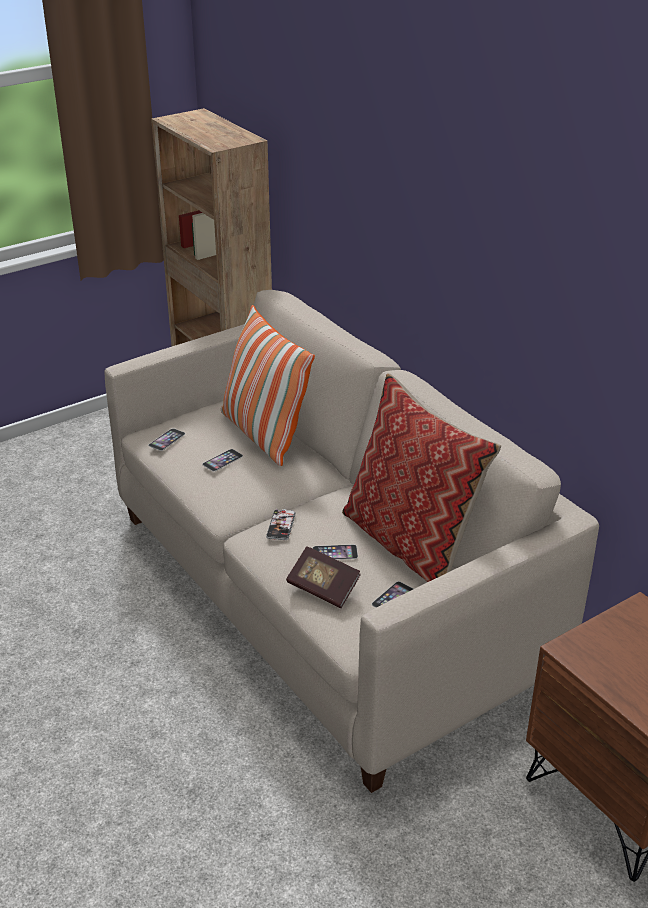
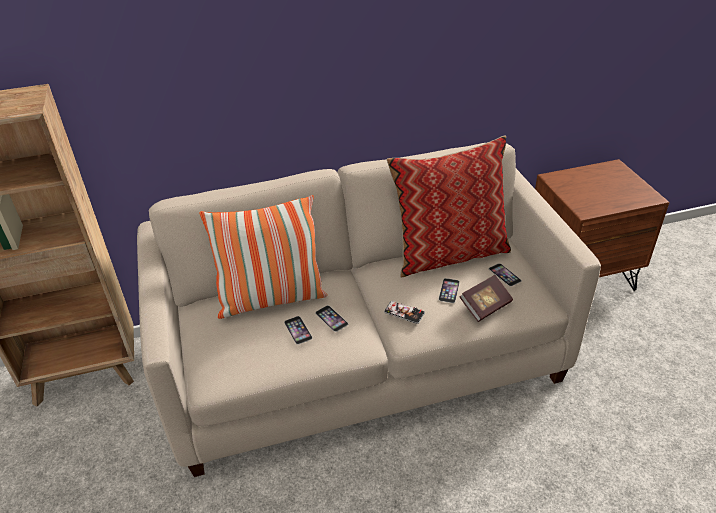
camera: 70 degrees left, 5 degrees up
phone [148,428,185,451] -> phone moved to [315,305,348,332]

